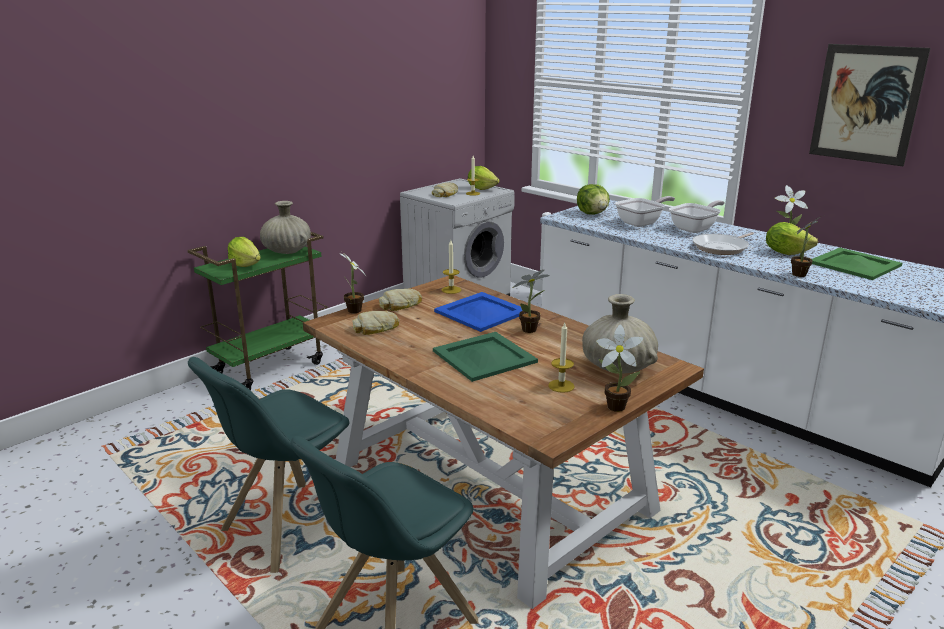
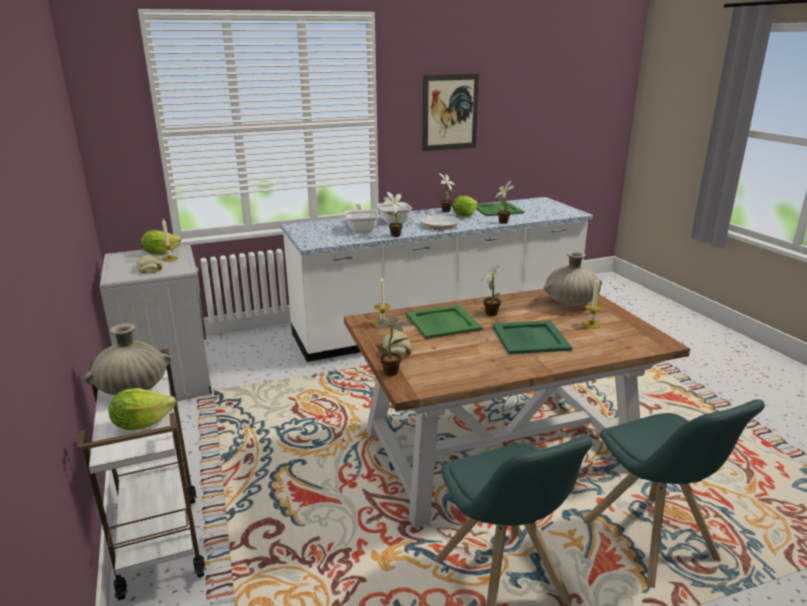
camera: 65 degrees left, 0 degrees up
green cart [187,232,328,390] -> white cart [77,349,206,600]
bread [352,311,399,335] -> none
blue tray [434,292,523,332] -> green tray [406,305,483,339]
lettuce [577,184,610,215] -> none
potted plant [596,324,644,412] -> potted plant moved to [383,192,407,237]

